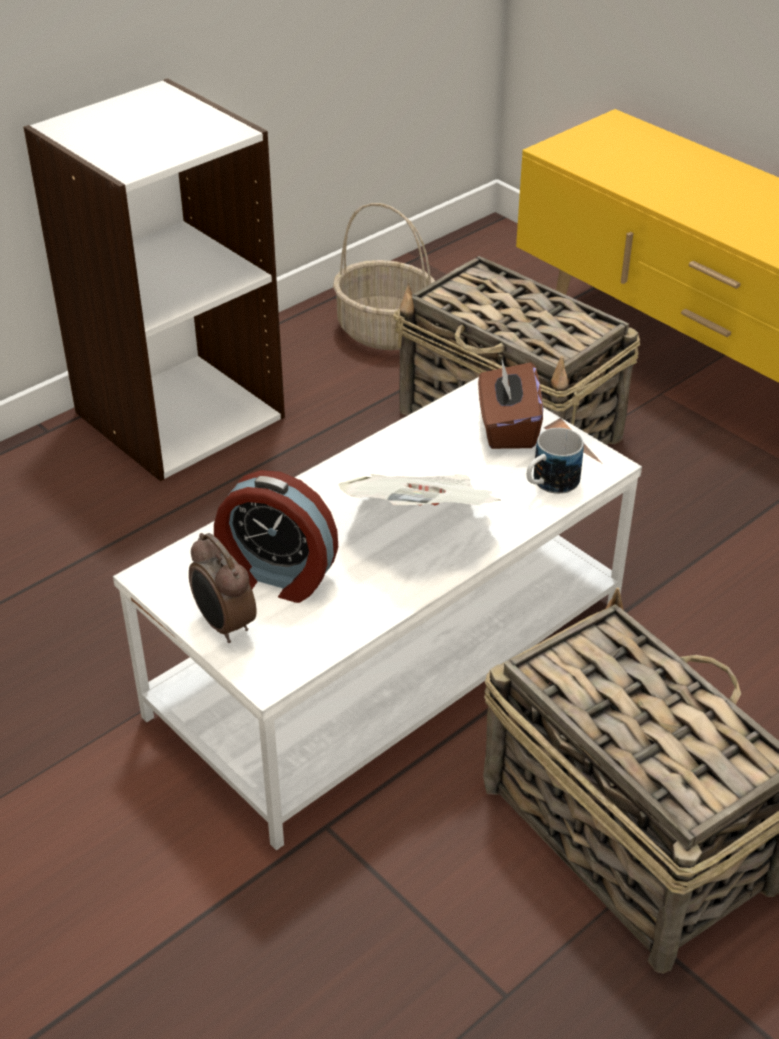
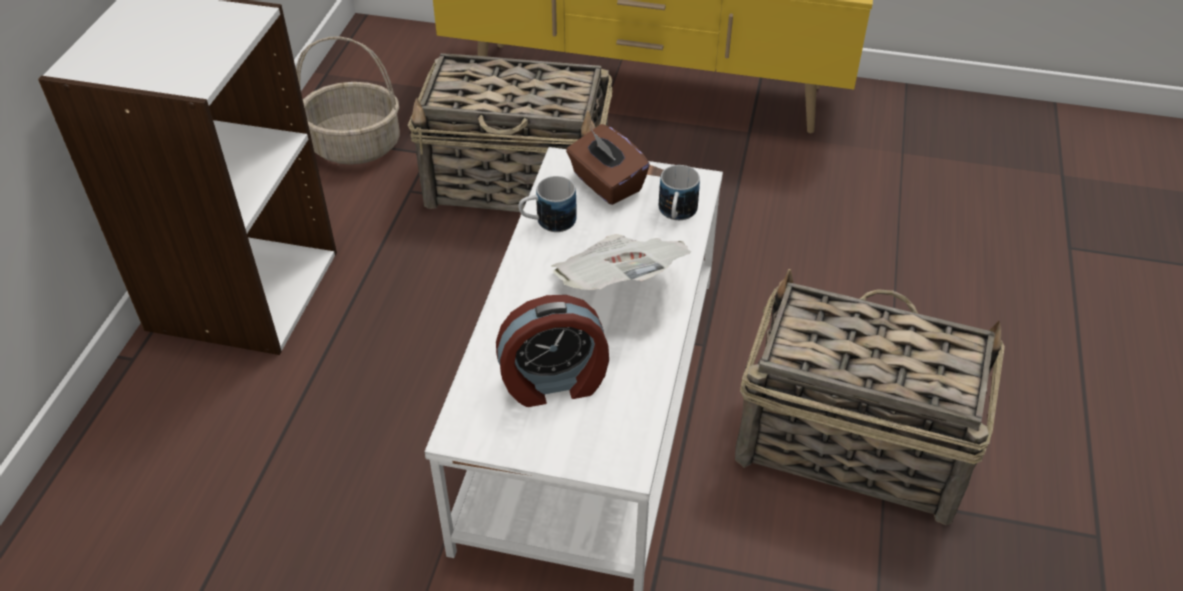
camera: 35 degrees left, 5 degrees up
alarm clock [189,533,257,643] -> none
none -> mug [518,176,577,232]

